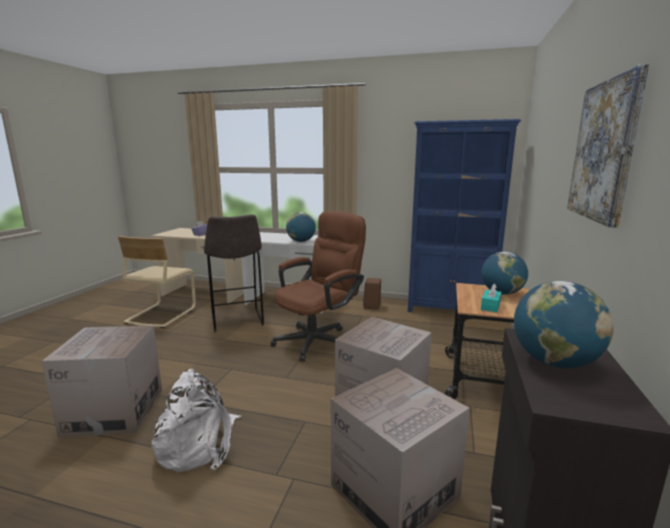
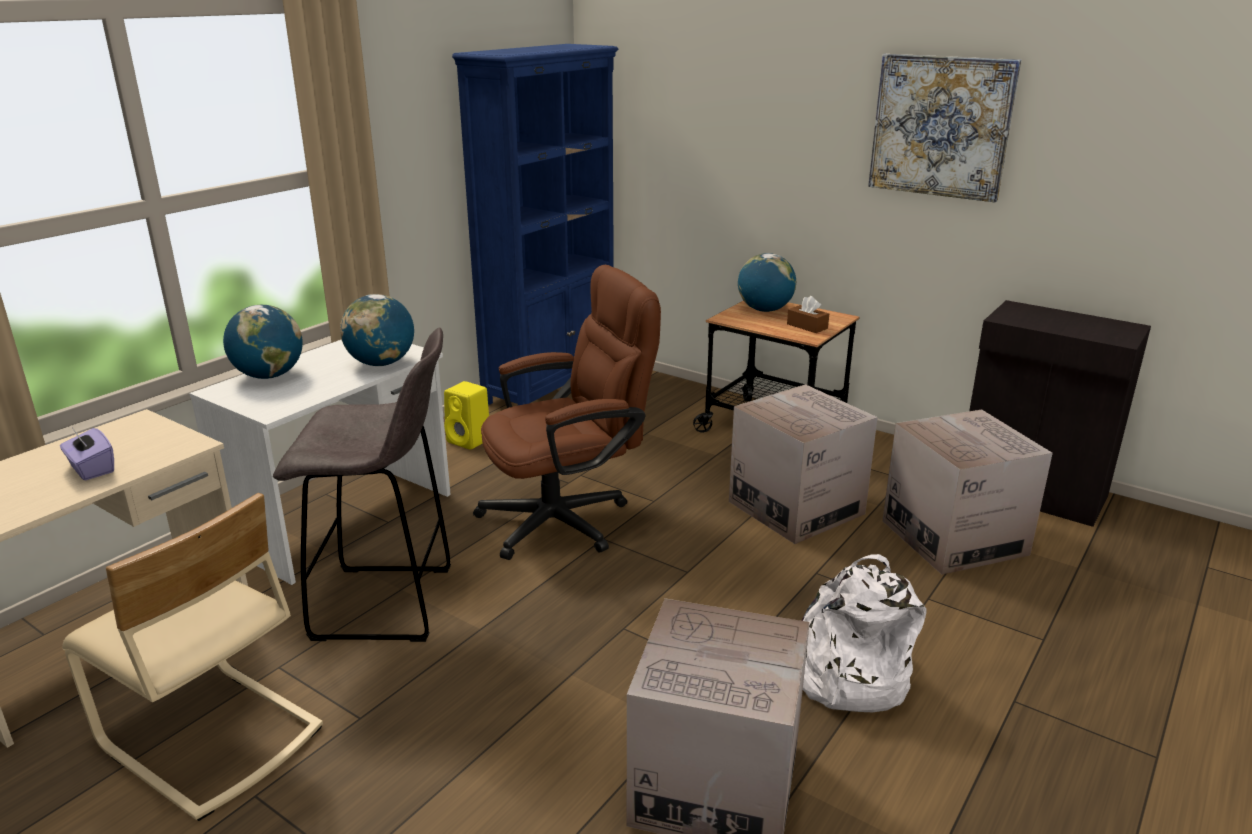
camera: 70 degrees left, 10 degrees up
brown office chair [271,211,366,362] -> brown office chair turned 90 degrees clockwise [473,265,661,560]
brown speaker [363,278,381,310] -> yellow speaker [444,381,489,450]
turquoise tissue box [481,283,502,312] -> brown tissue box [787,296,829,333]
globe [514,281,613,368] -> globe moved to [223,305,303,379]

